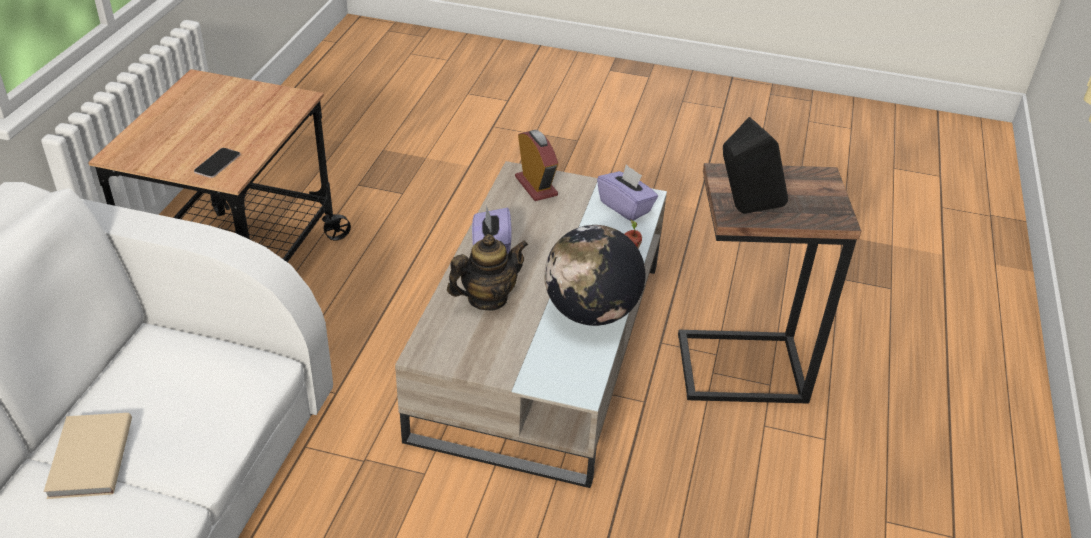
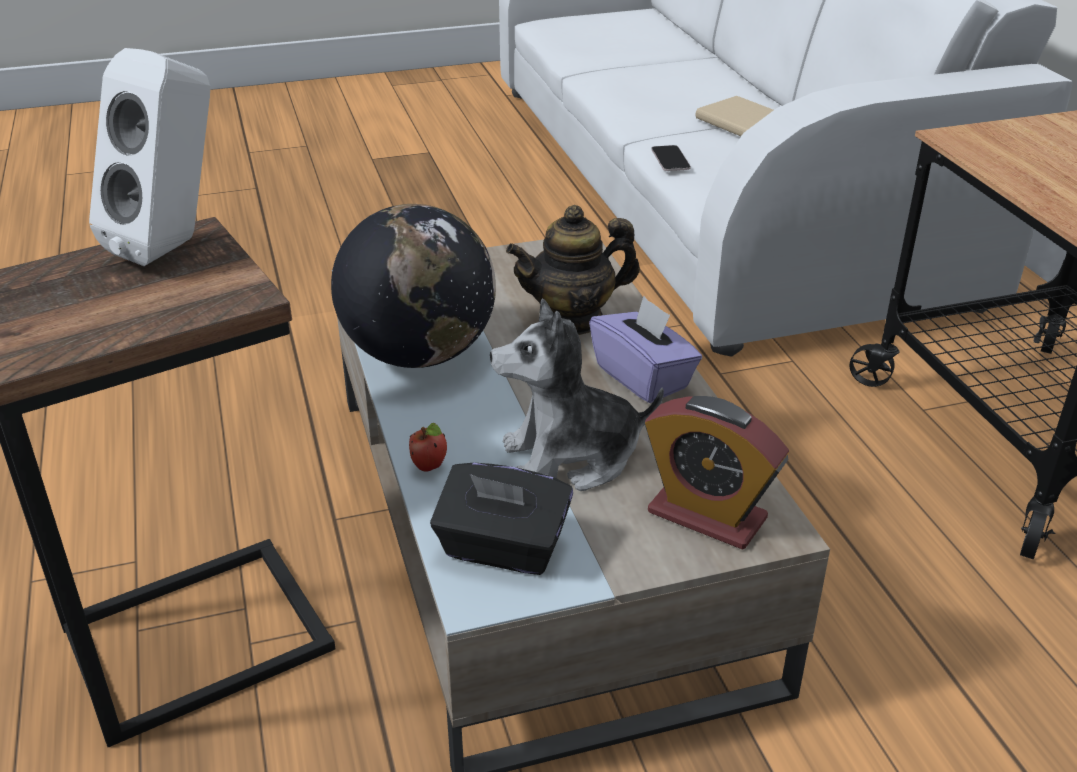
camera: 150 degrees right, 5 degrees down
phone [194,148,240,178] -> phone moved to [651,145,691,171]
teapot [447,234,528,310] -> teapot turned 45 degrees clockwise [506,205,640,335]
purple tissue box [597,164,658,221] -> black tissue box [430,463,573,575]
black speaker [723,117,788,214] -> white speaker [89,48,210,266]
none -> plush toy [490,299,664,491]

